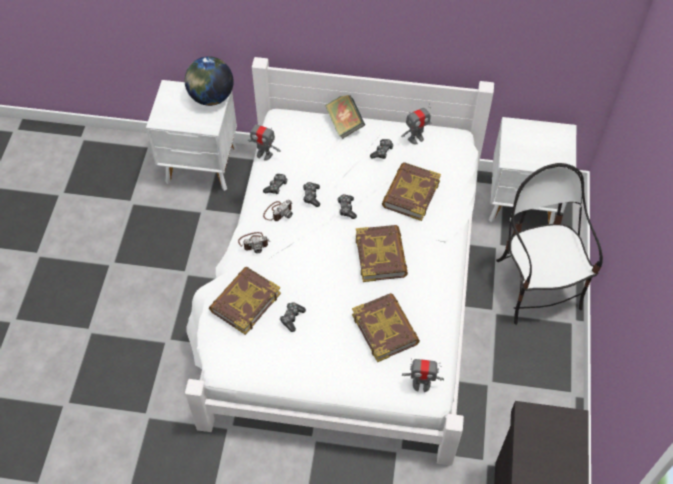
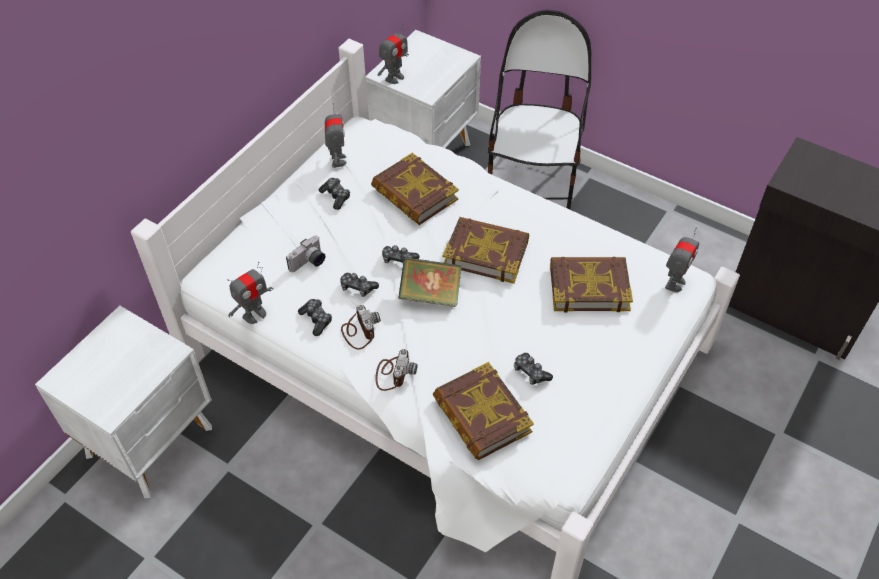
camera: 65 degrees left, 5 degrees down
globe [185,56,234,106] -> none
book [325,95,365,139] -> book moved to [398,257,462,307]
chair [496,163,603,325] -> chair turned 90 degrees clockwise [488,10,591,209]
none -> camera [286,236,325,272]
none -> toy robot [377,25,409,84]

